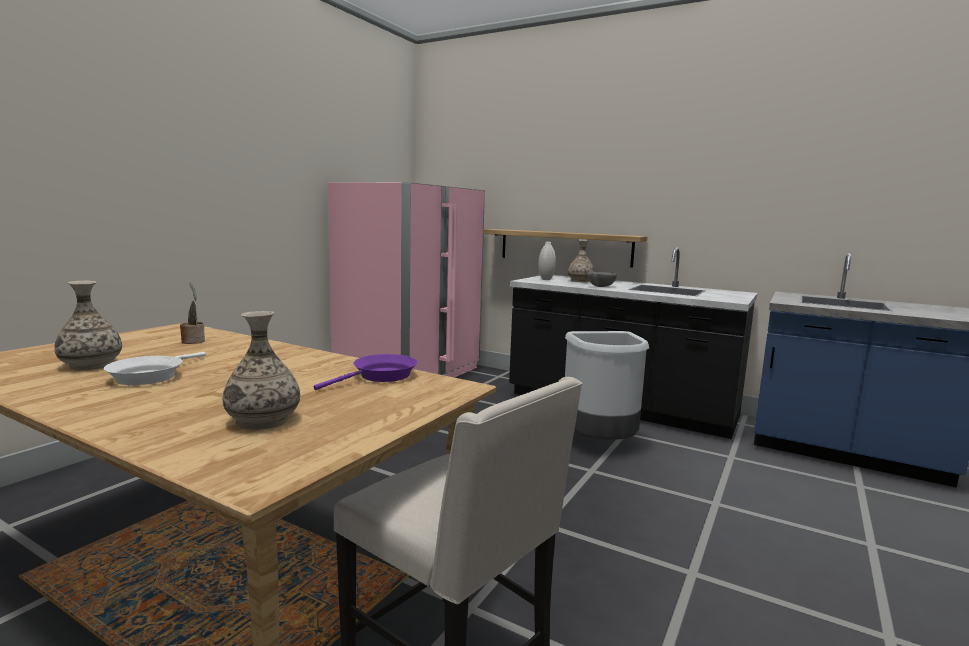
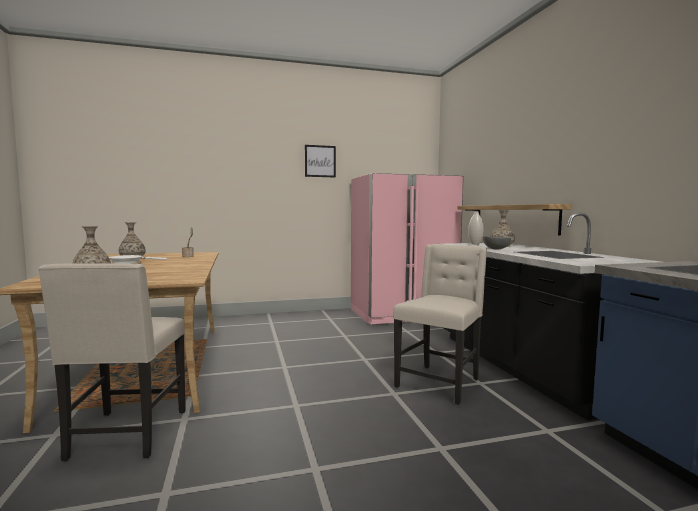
camera: 45 degrees right, 5 degrees down
purple frying pan [313,354,418,390] -> none
grey trash can [565,331,649,440] -> beige chair [393,244,487,405]
none -> picture [305,145,336,177]

